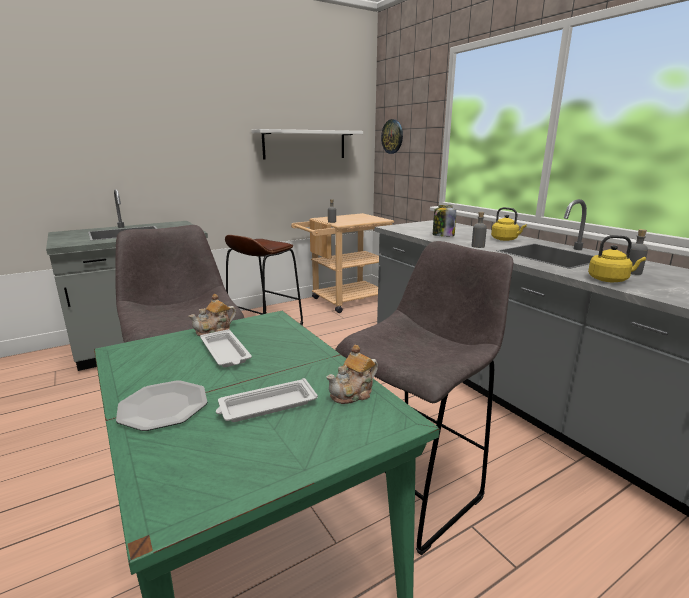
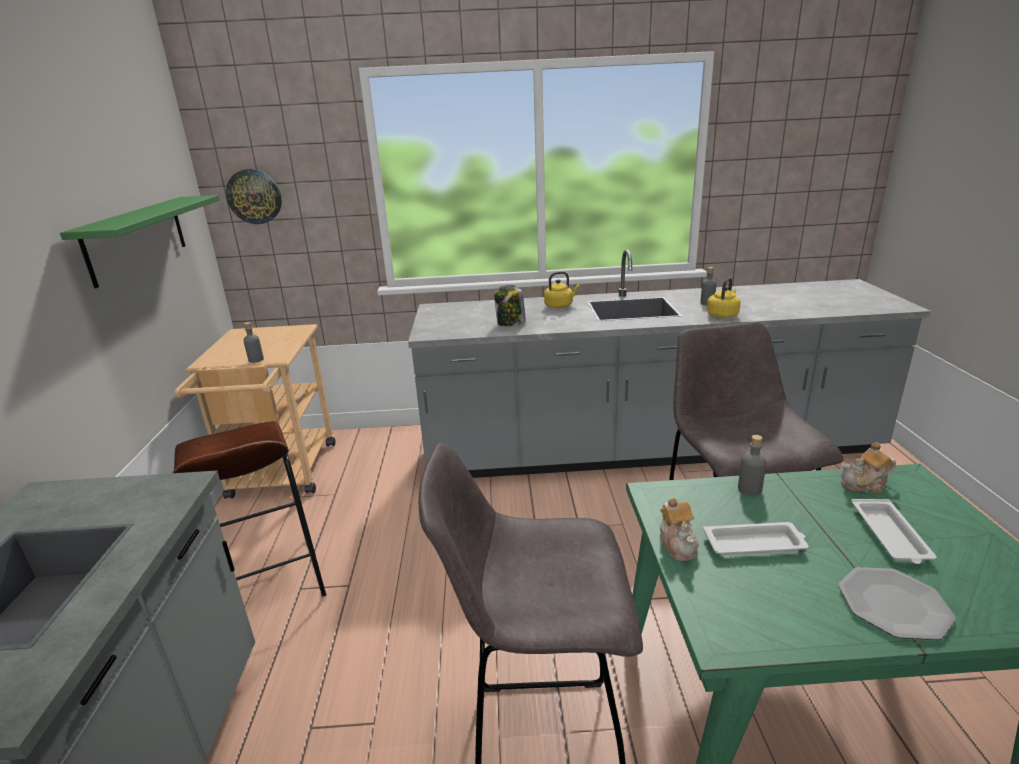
camera: 60 degrees left, 5 degrees up
white shelf [251,129,363,159] -> green shelf [60,195,219,288]
teapot [326,345,378,404] -> teapot turned 90 degrees clockwise [841,442,896,493]
grey bottle [472,212,487,248] -> grey bottle moved to [738,435,766,496]

